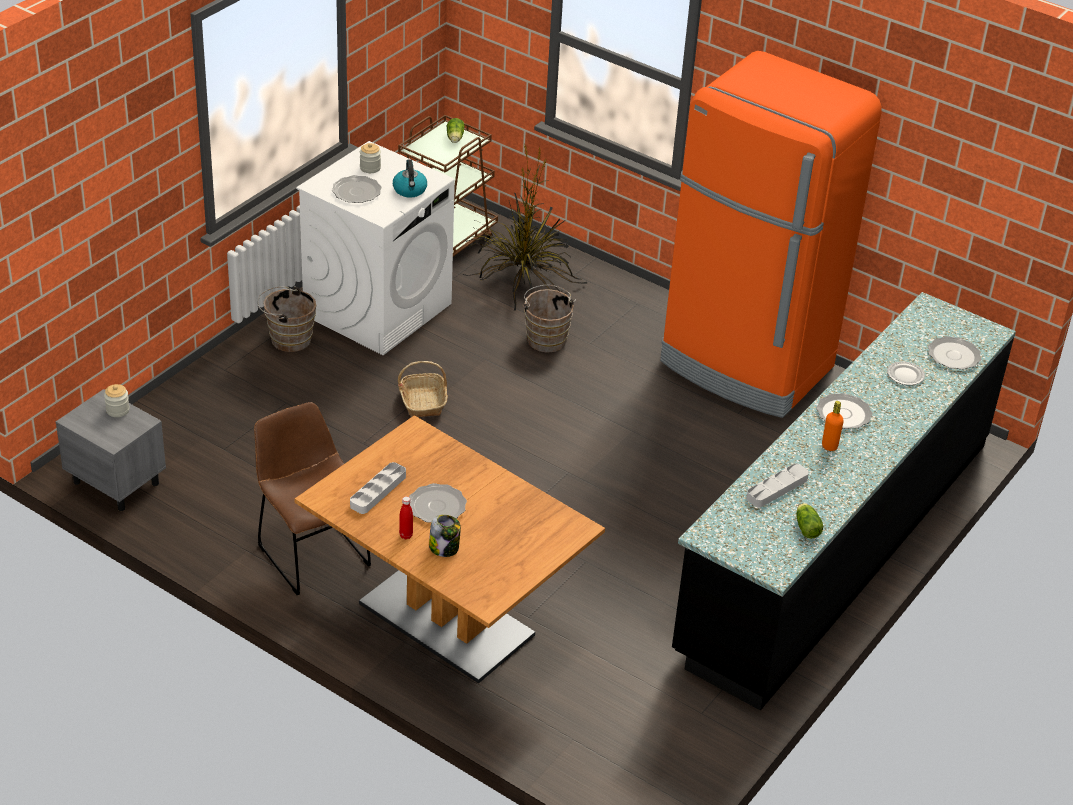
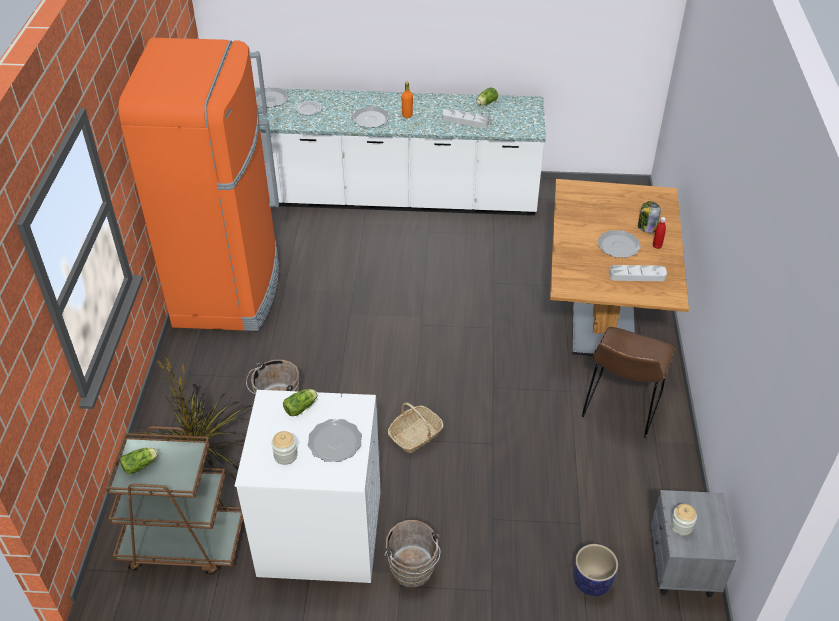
camera: 120 degrees left, 5 degrees up
kettle [393,159,427,197] -> lettuce [283,389,318,416]
black counter [672,292,1016,711] -> white counter [255,88,546,216]
none -> planter [573,544,618,596]

